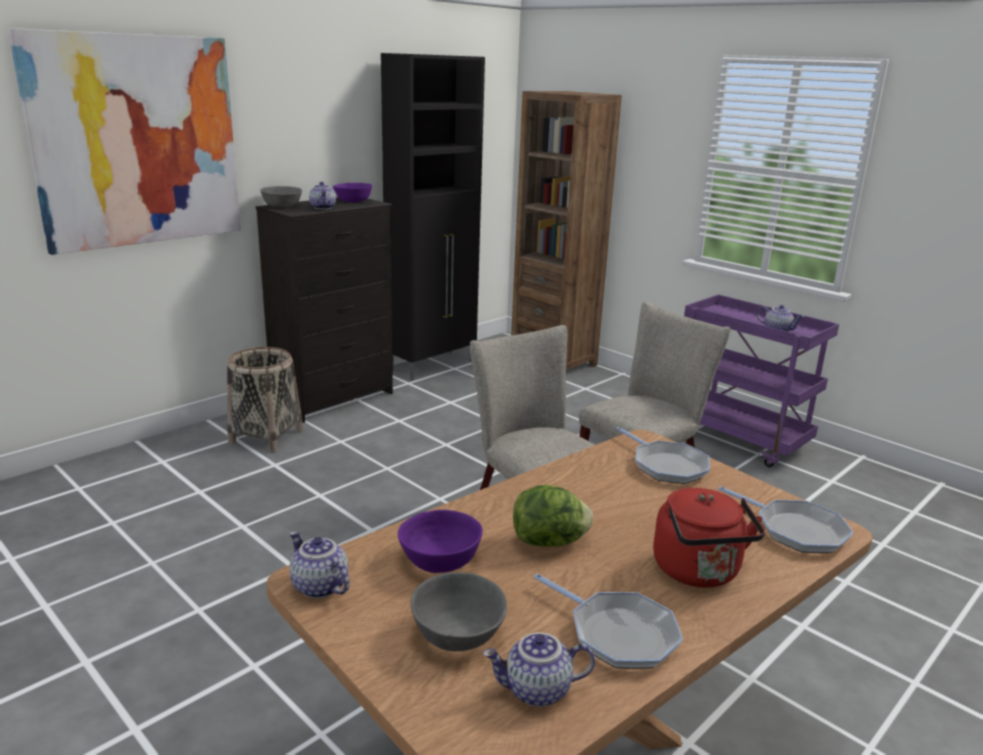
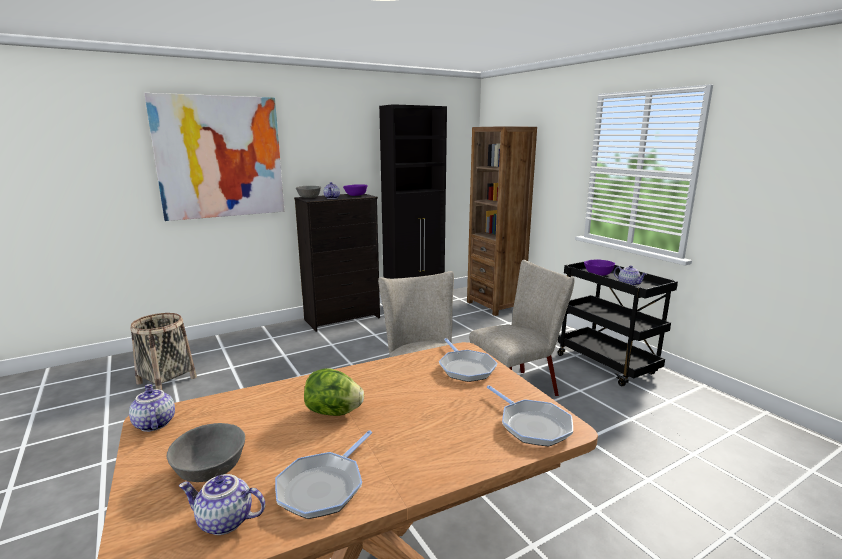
camera: 15 degrees right, 5 degrees down
basket [227,347,303,452] -> basket moved to [130,313,197,391]
purple bowl [398,510,483,573] -> purple bowl moved to [584,260,615,276]
frying pan [534,574,683,669] -> frying pan turned 60 degrees clockwise [275,430,372,519]
red kettle [653,488,765,588] -> none
purple cart [684,295,839,467] -> black cart [557,261,678,386]

